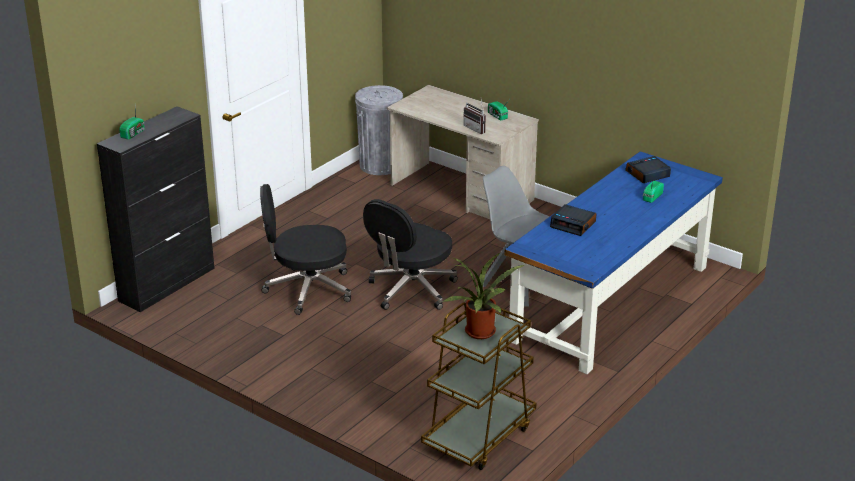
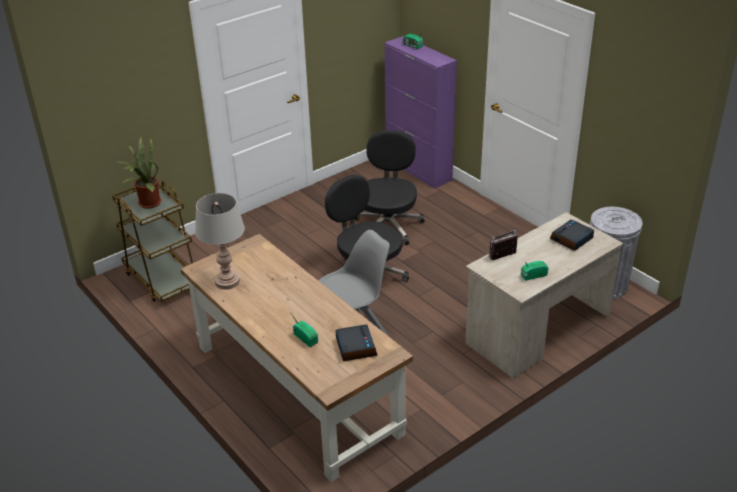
camera: 105 degrees right, 5 degrees up
black cabinet [97,106,215,312] -> purple cabinet [385,36,457,189]
blue desk [504,151,723,374] -> brown desk [180,234,413,482]
alarm clock [550,204,596,236] -> alarm clock moved to [550,219,594,251]
none -> grey table lamp [195,193,245,290]

